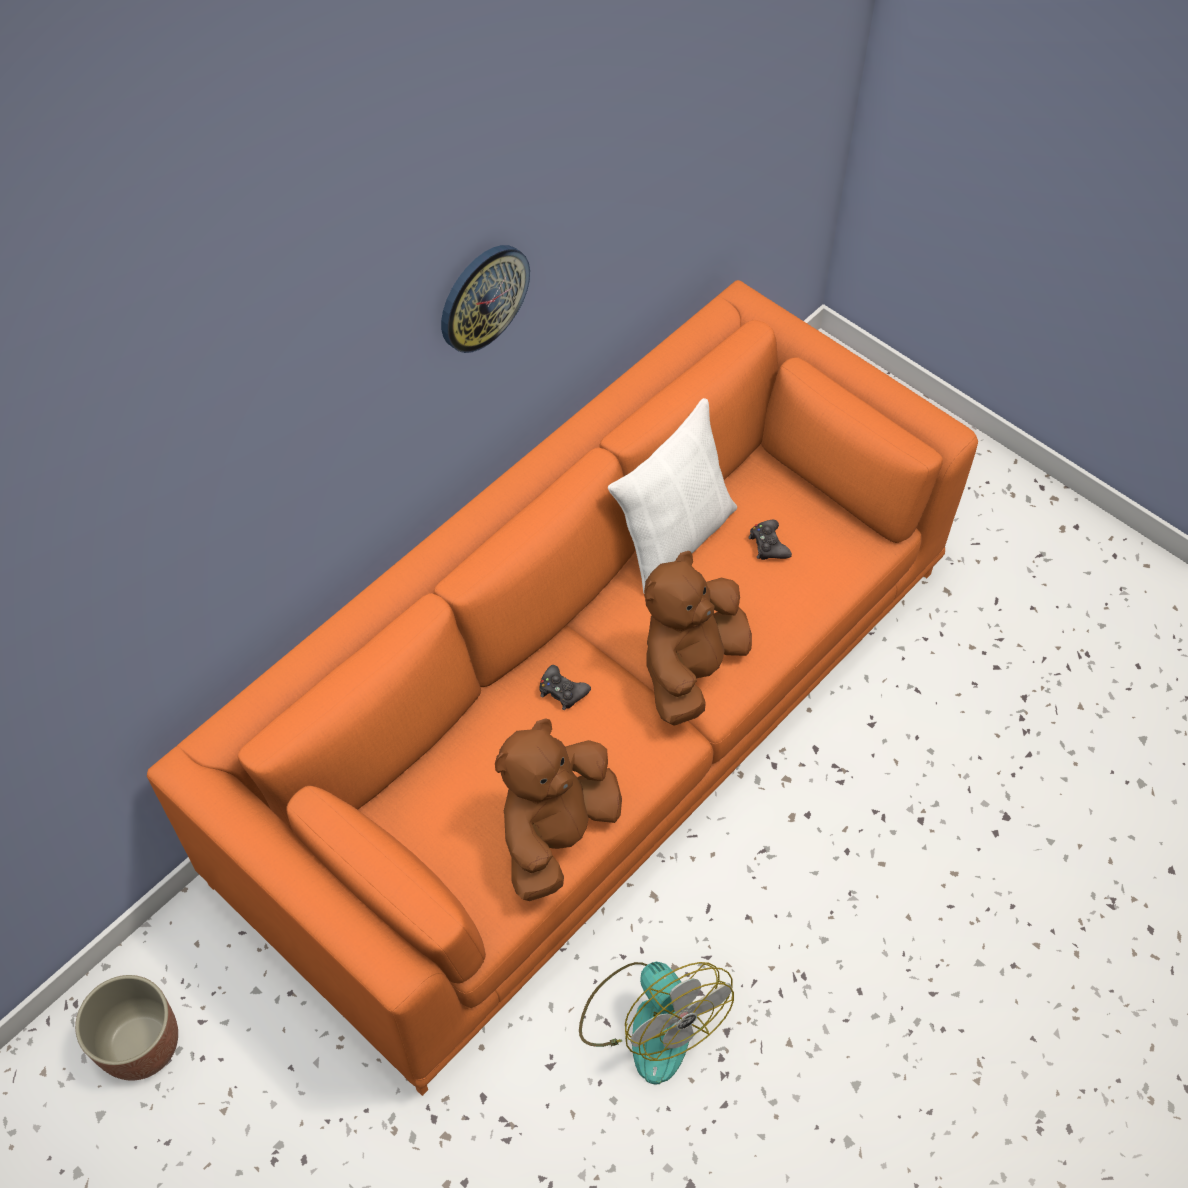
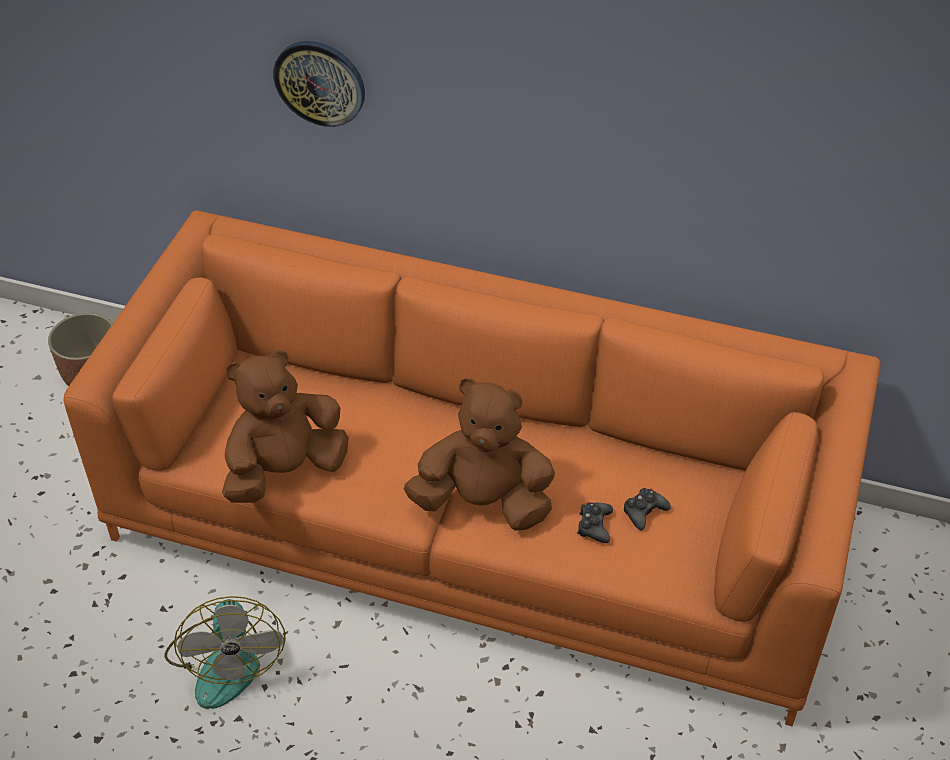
camera: 65 degrees right, 10 degrees down
wall clock [441,245,530,353] -> wall clock moved to [273,41,365,127]
brown plush toy [495,718,622,901] -> brown plush toy turned 45 degrees counterclockwise [222,349,349,503]
black game controller [539,665,591,710] -> black game controller moved to [577,502,613,543]
fan [579,962,734,1084] -> fan turned 45 degrees counterclockwise [164,596,286,709]
white pillow [608,398,737,593] -> none

